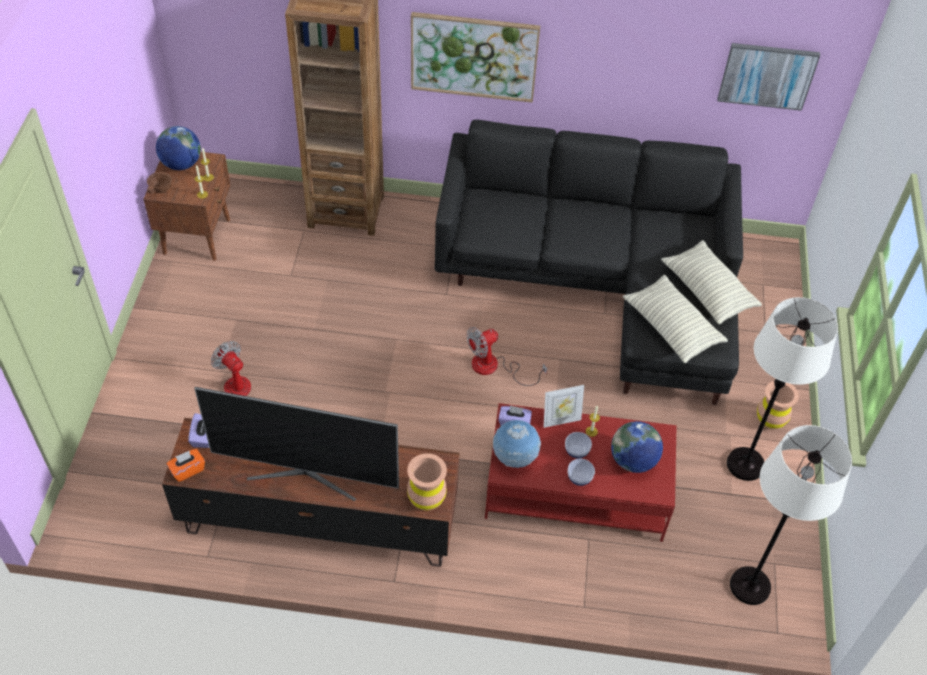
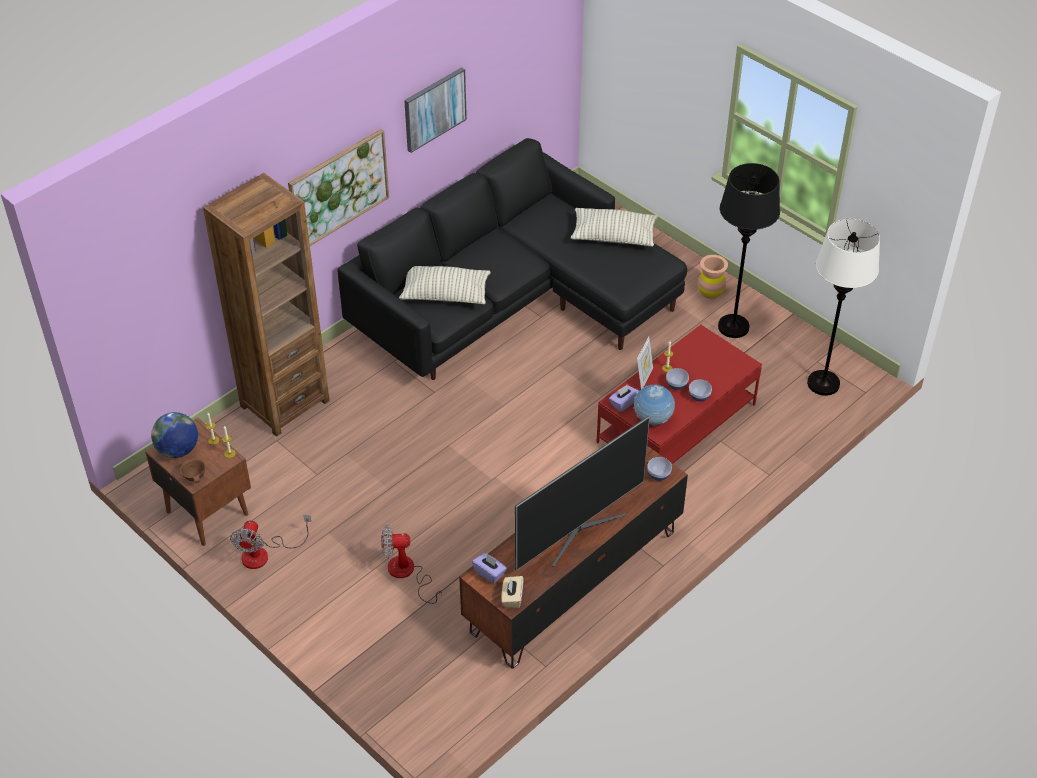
camera: 50 degrees left, 5 degrees down
orange tissue box [166,449,205,482] -> beige tissue box [501,576,523,608]
brown vase [407,453,447,510] -> bowl [647,457,672,481]
fan [467,327,547,386] -> fan moved to [230,515,311,569]
globe [611,421,663,473] -> none
pillow [623,275,728,363] -> pillow moved to [399,266,491,304]
picture [718,43,820,111] -> picture moved to [404,67,467,153]
white floor lamp [727,297,838,481] -> black floor lamp [718,163,780,338]

